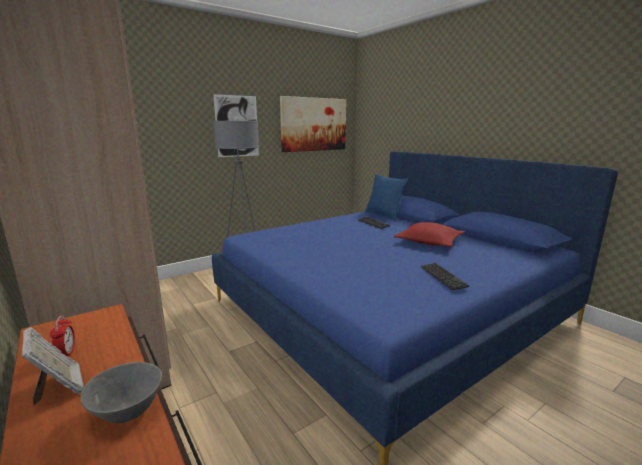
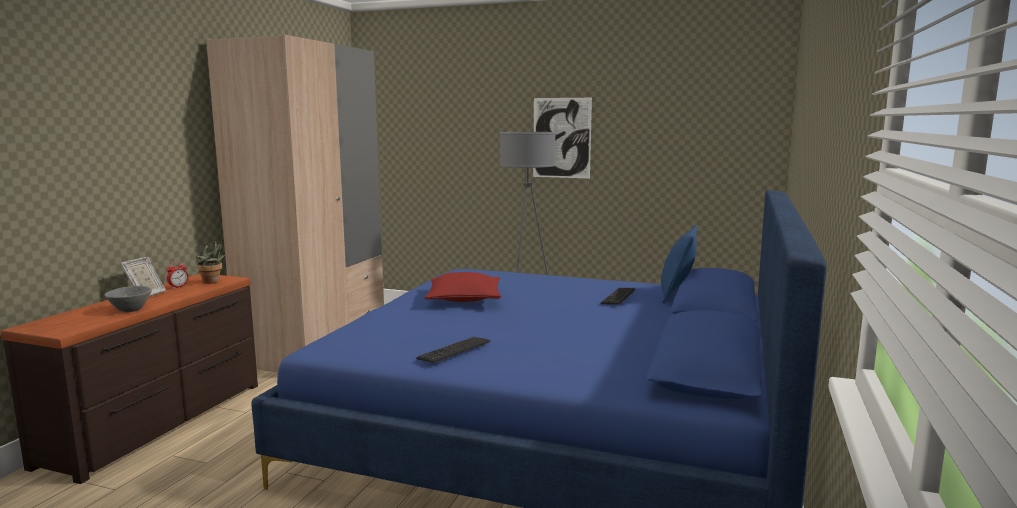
camera: 55 degrees right, 5 degrees down
picture [280,96,346,152] -> none
red pillow [394,222,465,247] -> red pillow moved to [425,272,501,302]
none -> potted plant [196,240,225,284]

